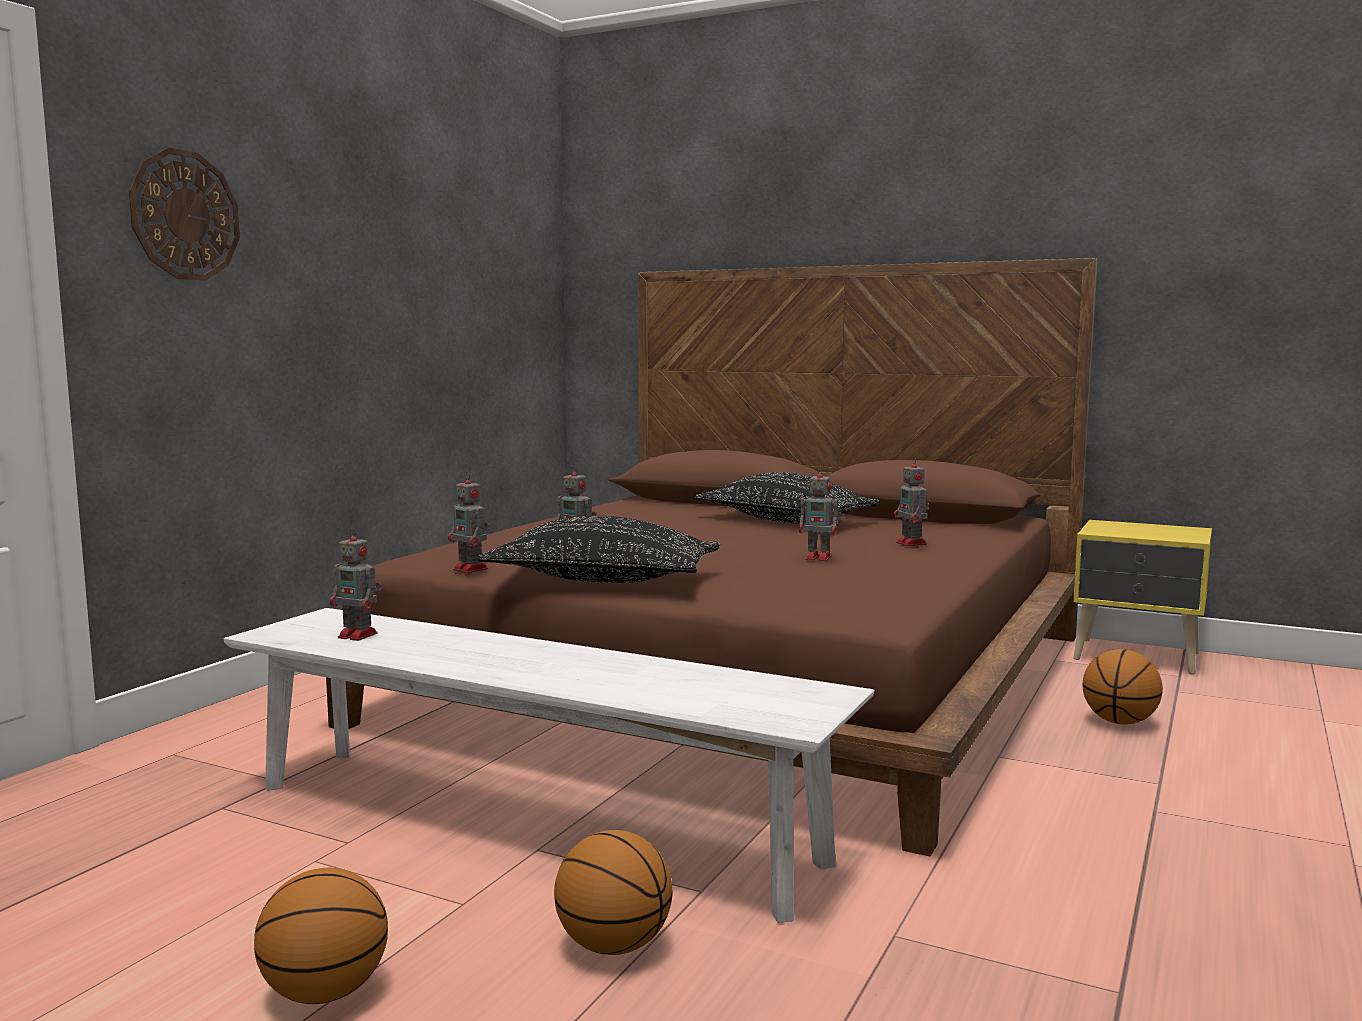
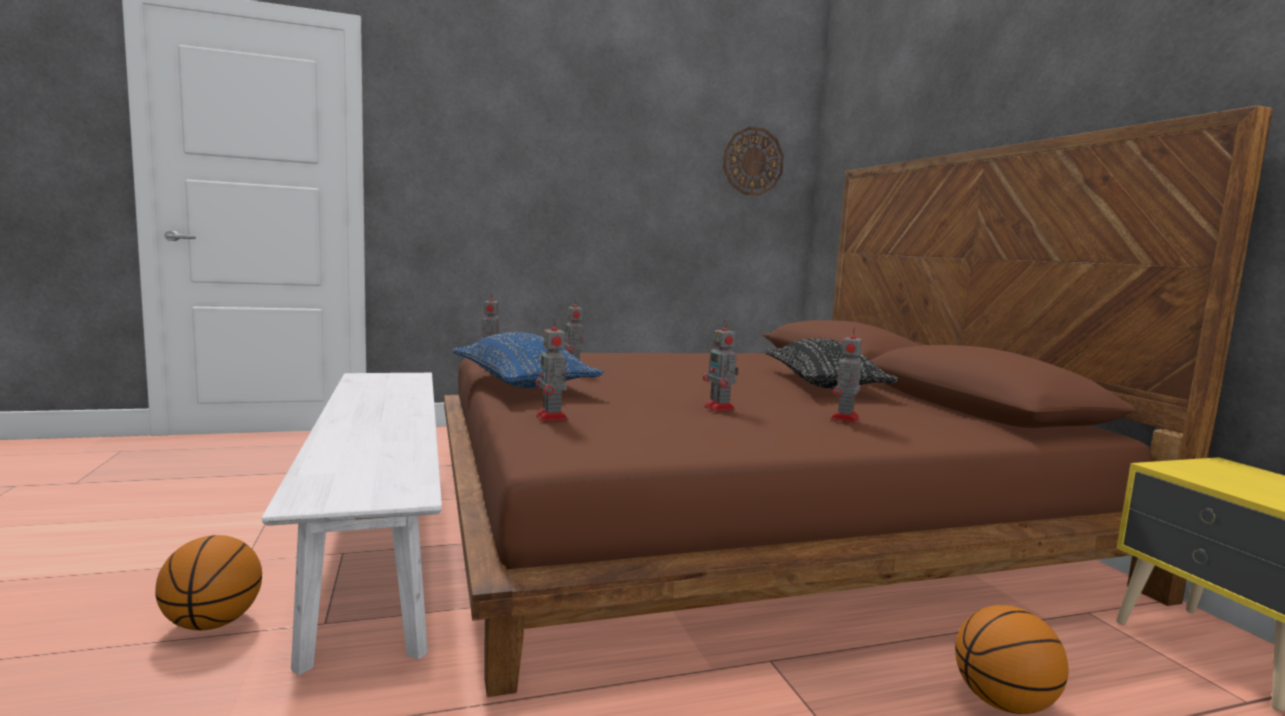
camera: 45 degrees right, 0 degrees up
wall clock [129,148,240,280] -> wall clock moved to [723,127,784,196]
basketball [254,868,388,1004] -> none
toy robot [330,527,381,641] -> toy robot moved to [536,318,568,421]
black pillow [477,516,720,583] -> blue pillow [452,332,603,388]

